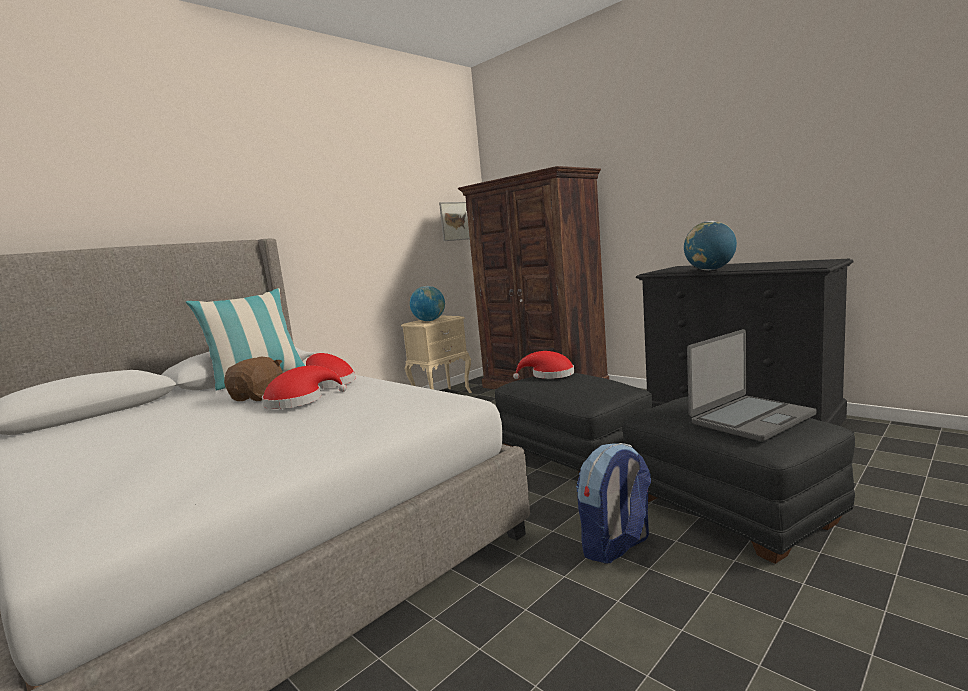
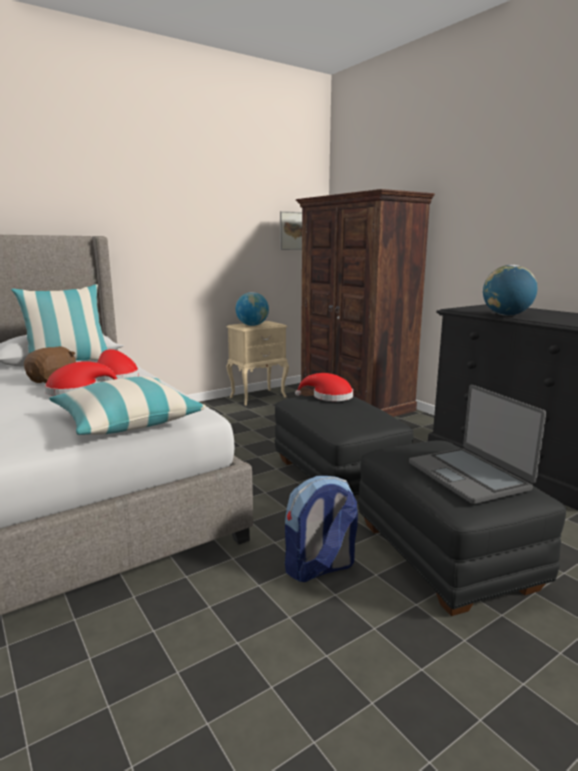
camera: 10 degrees right, 5 degrees up
laptop [687,329,817,442] -> laptop turned 90 degrees clockwise [409,384,546,504]
none -> pillow [49,376,206,435]

